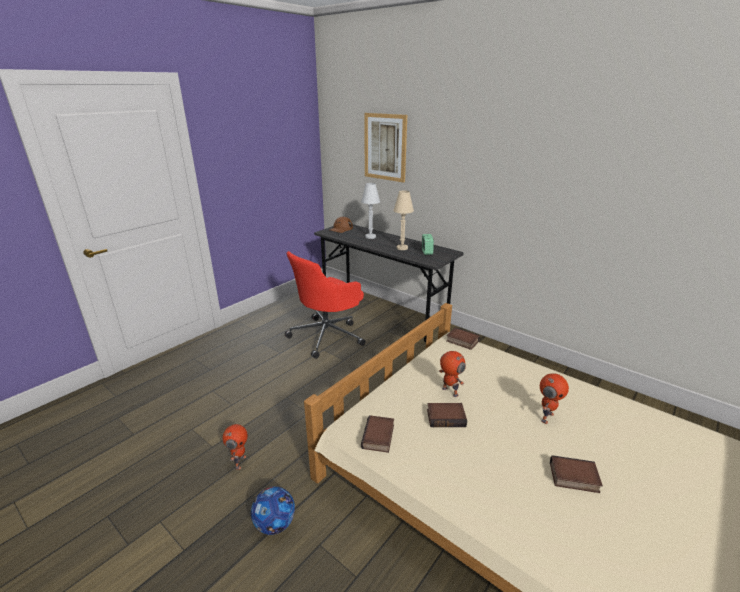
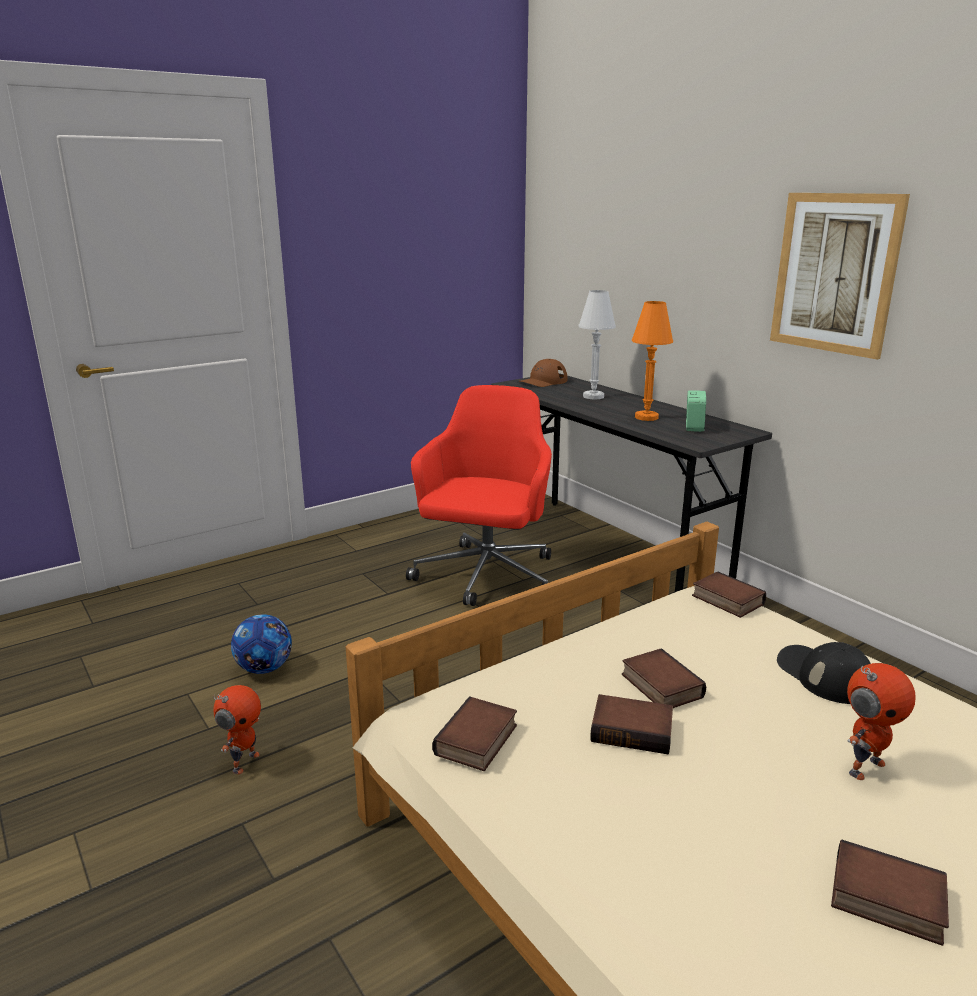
camera: 15 degrees right, 5 degrees down
football [251,487,295,535] -> football moved to [231,614,292,674]
red office chair [285,251,365,359] -> red office chair turned 135 degrees clockwise [406,385,552,606]
picture [364,113,407,183] -> picture moved to [770,193,910,359]
beige table lamp [393,190,414,250] -> orange table lamp [632,301,673,421]
toy robot [439,351,466,397] -> book [622,648,706,708]
none -> black cap [777,642,871,704]

